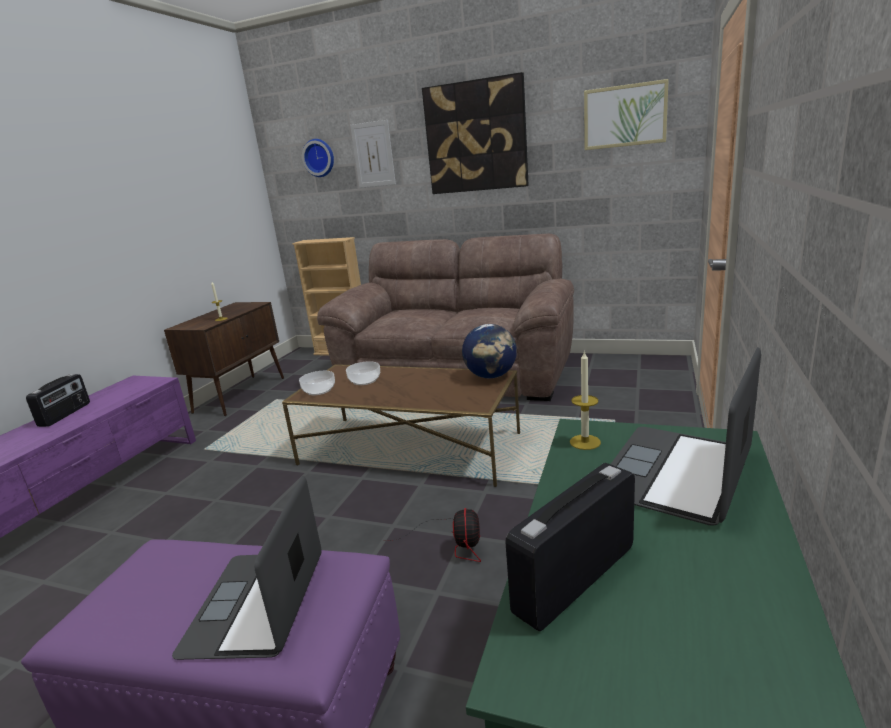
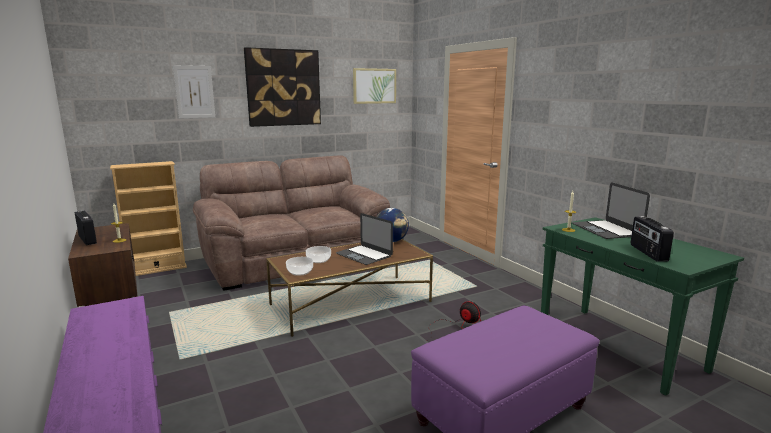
camera: 50 degrees left, 5 degrees down
radio [26,374,90,427] -> radio moved to [75,210,97,245]
laptop [172,476,322,660] -> laptop moved to [336,213,393,265]
wall clock [302,139,334,177] -> none

